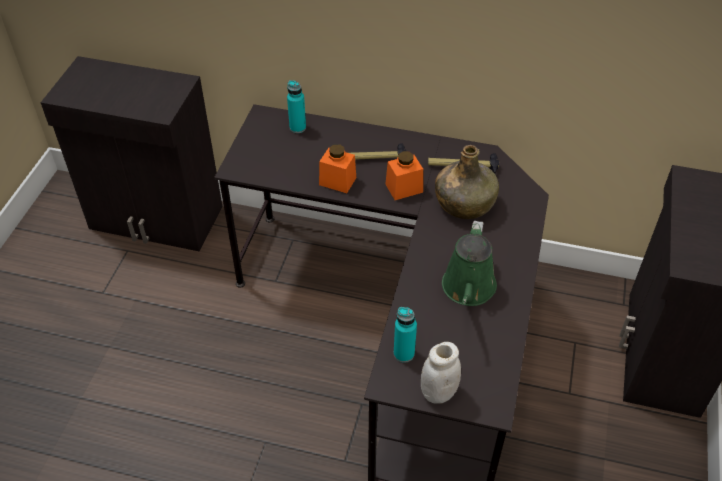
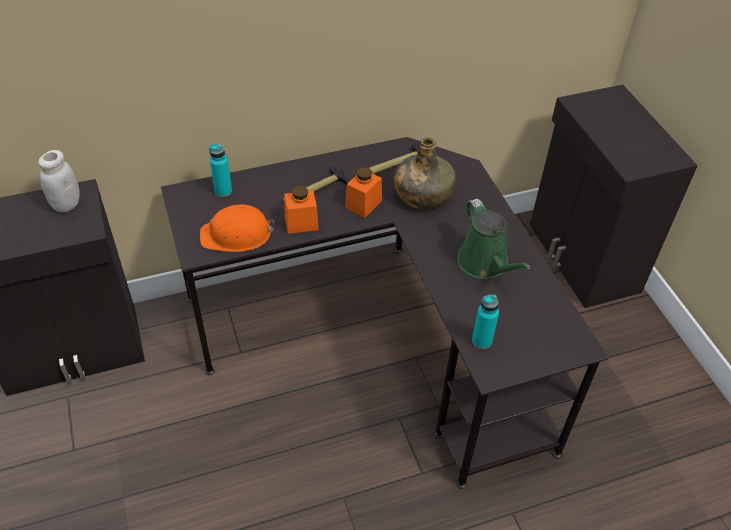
camera: 35 degrees left, 0 degrees up
white jar [421,342,461,404] -> white jar moved to [38,150,79,212]
none -> orange hard hat [200,204,275,252]

